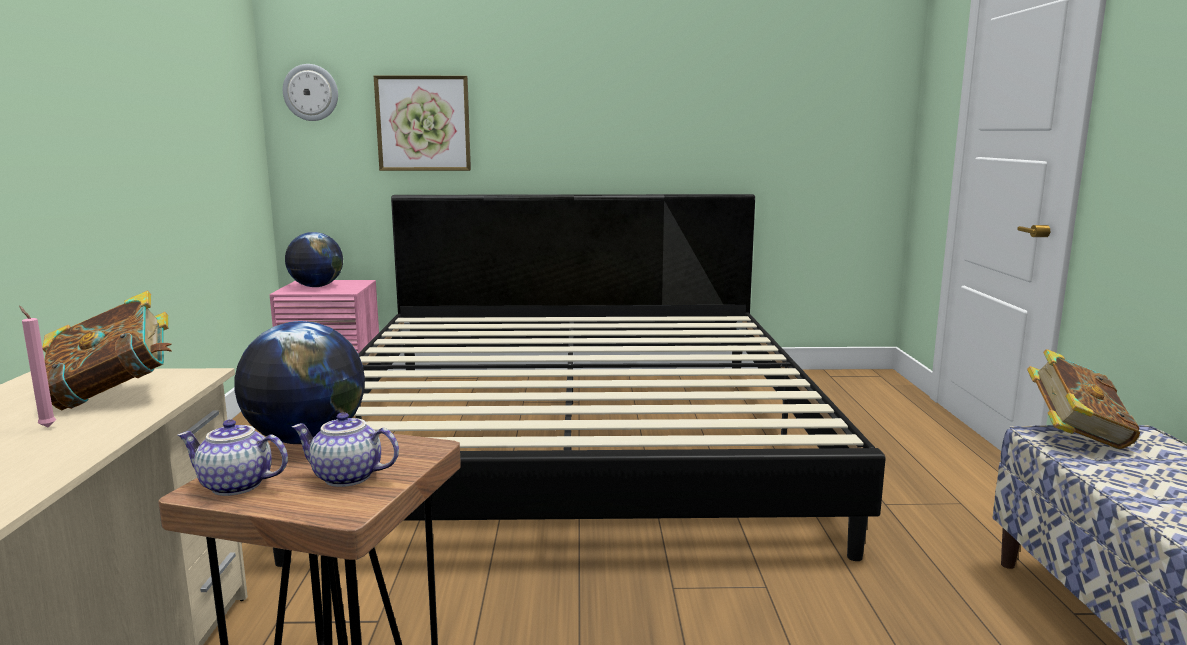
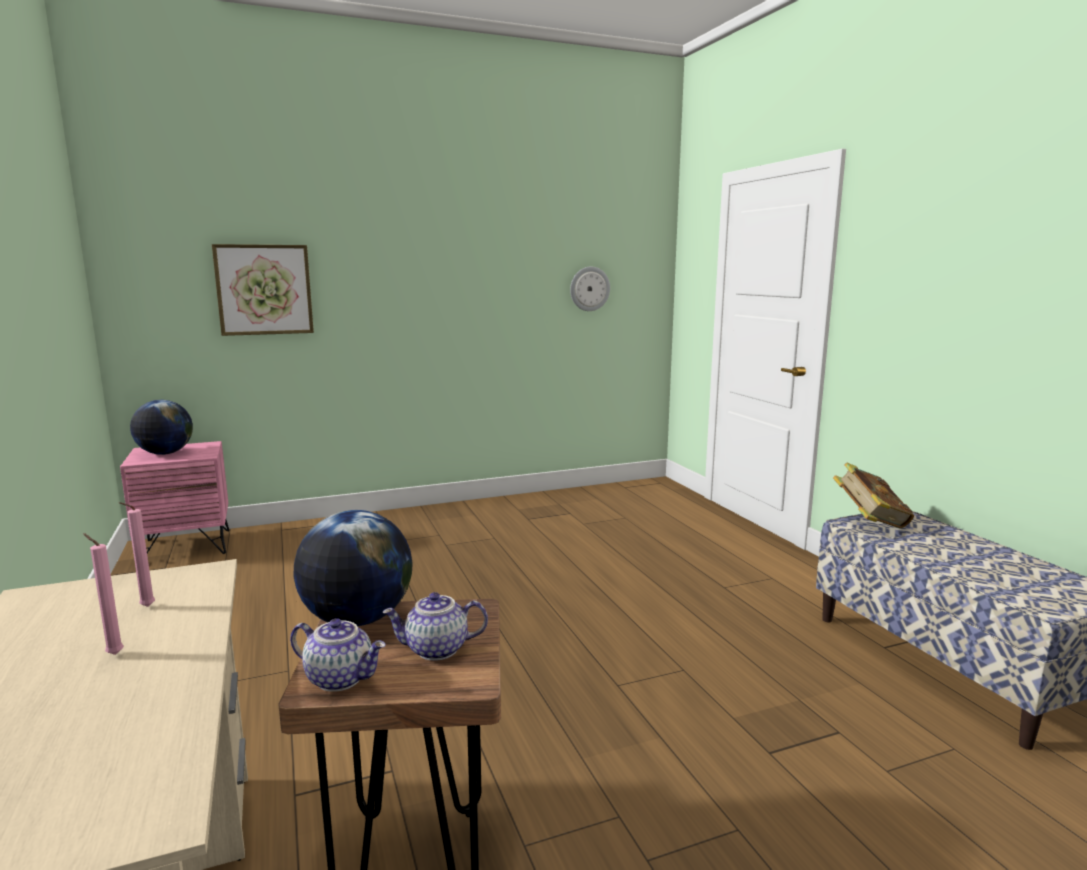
camera: 20 degrees left, 0 degrees up
book [42,291,172,410] -> pink candle [119,502,155,607]
teapot [178,419,288,496] -> teapot turned 150 degrees counterclockwise [290,618,386,692]
bed [273,194,885,567] -> none
wall clock [283,64,338,121] -> wall clock moved to [570,267,610,311]

